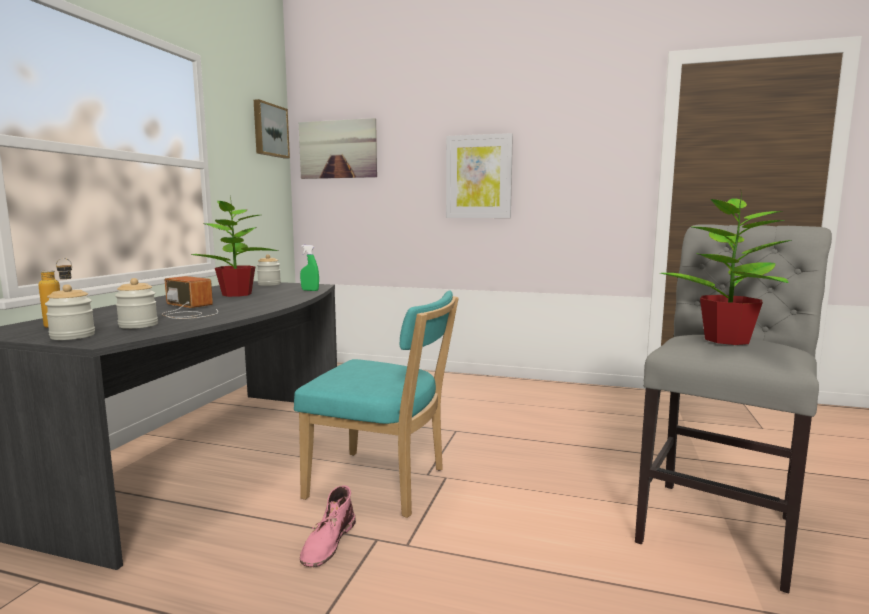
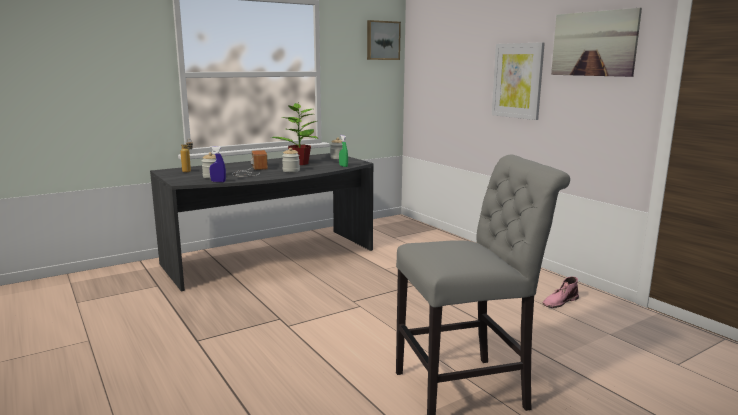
camera: 40 degrees right, 5 degrees up
jar [45,284,95,340] -> jar moved to [282,148,300,172]
turquoise chair [294,290,459,518] -> none
picture [299,118,377,179] -> picture moved to [551,8,642,77]
pink boot [300,485,356,567] -> pink boot moved to [543,277,579,308]
potted plant [660,193,792,345] -> none
none -> blue spray bottle [210,146,226,182]

